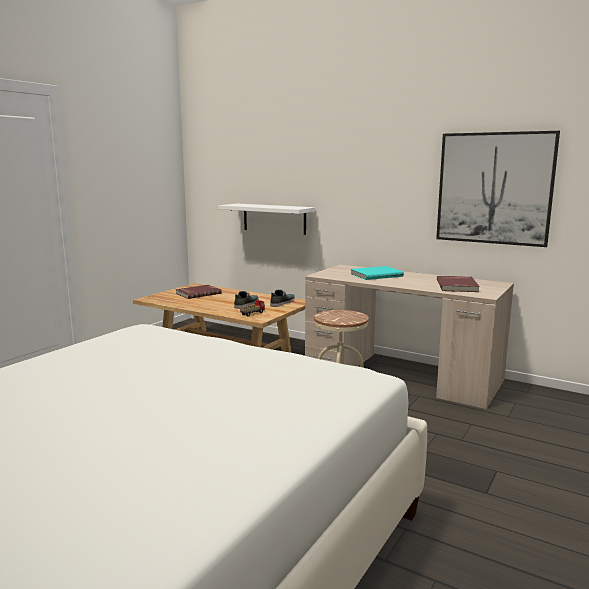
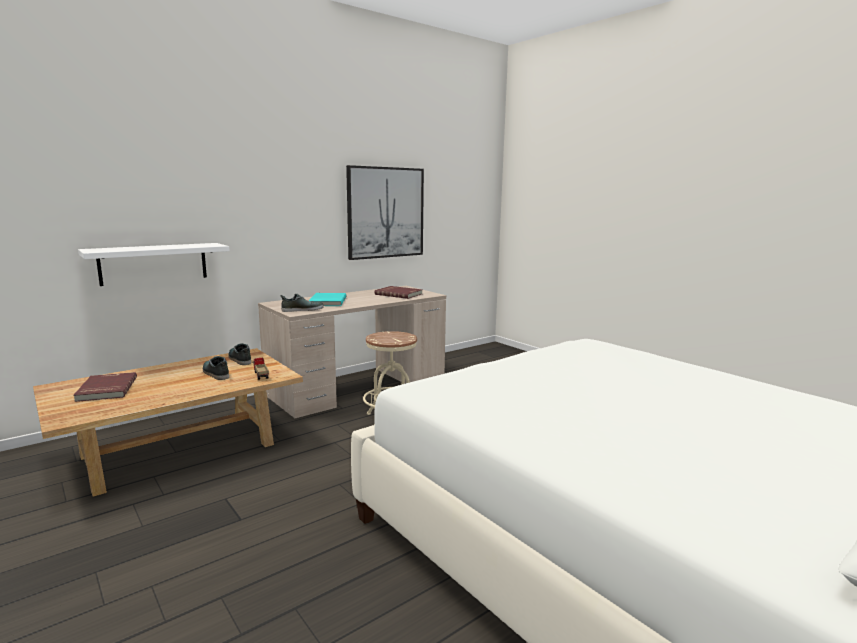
camera: 70 degrees left, 0 degrees up
none -> shoe [280,294,324,312]

